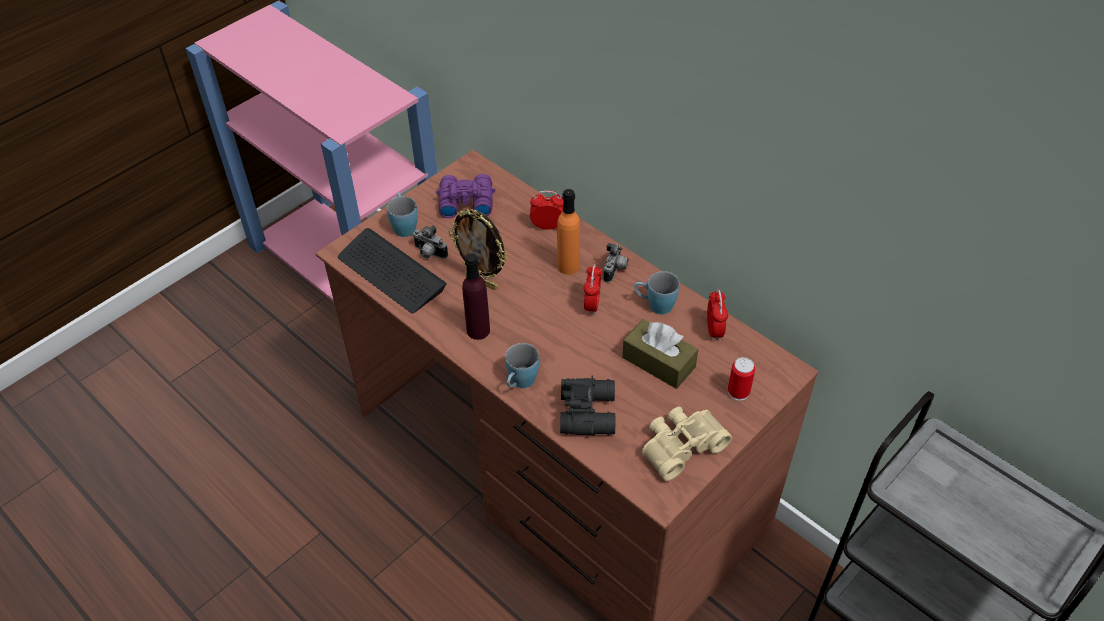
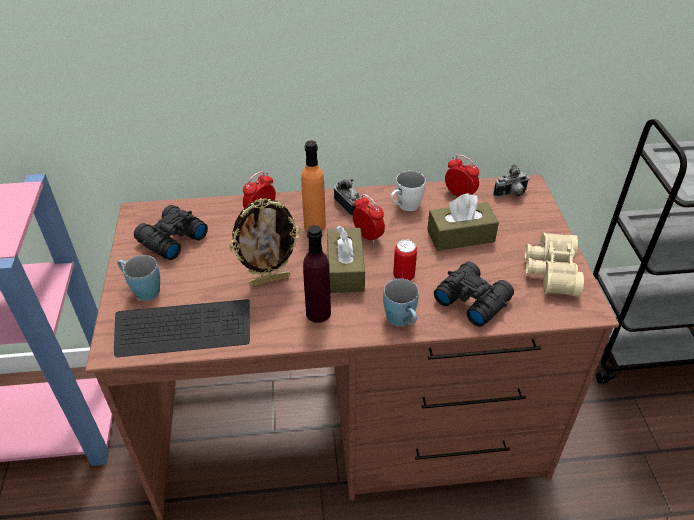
camera: 50 degrees left, 5 degrees down
camera [412,225,448,259] -> camera moved to [493,164,529,197]
purple binoculars [436,174,495,218] -> black binoculars [134,205,208,260]
blue mug [634,271,680,315] -> white mug [391,171,426,211]
can [728,357,755,401] -> can moved to [393,239,417,281]
none -> brown tissue box [327,226,365,293]

